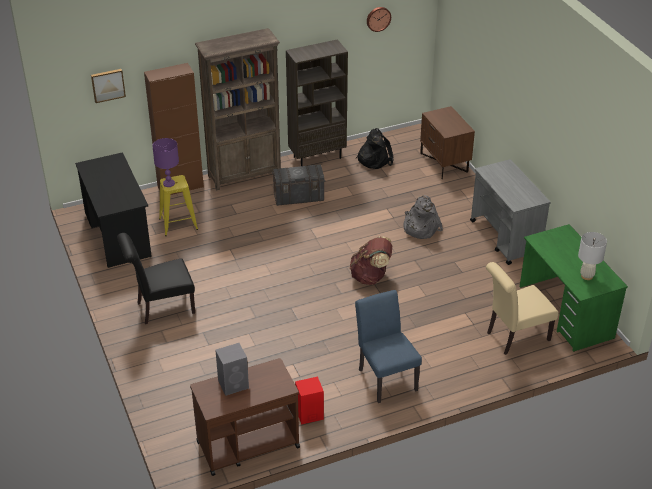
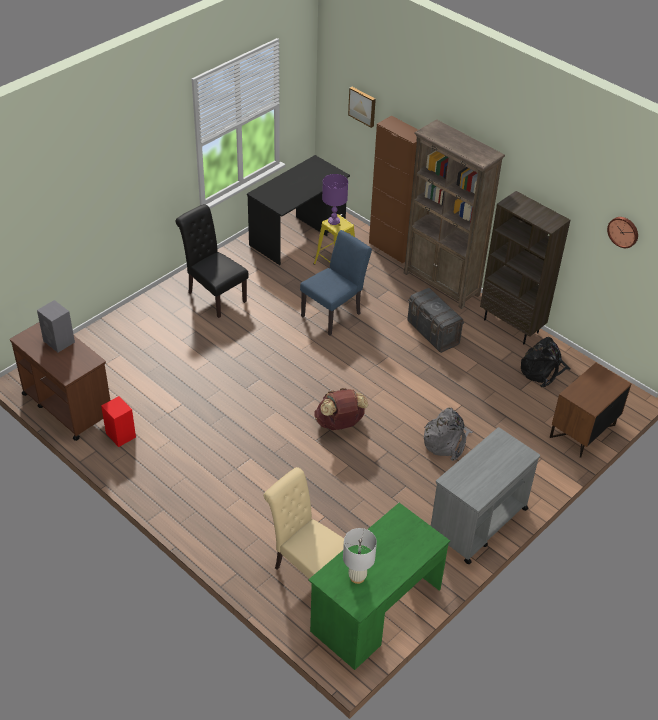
camera: 65 degrees right, 5 degrees up
blue chair [355,290,422,403] -> blue chair moved to [300,230,372,336]

